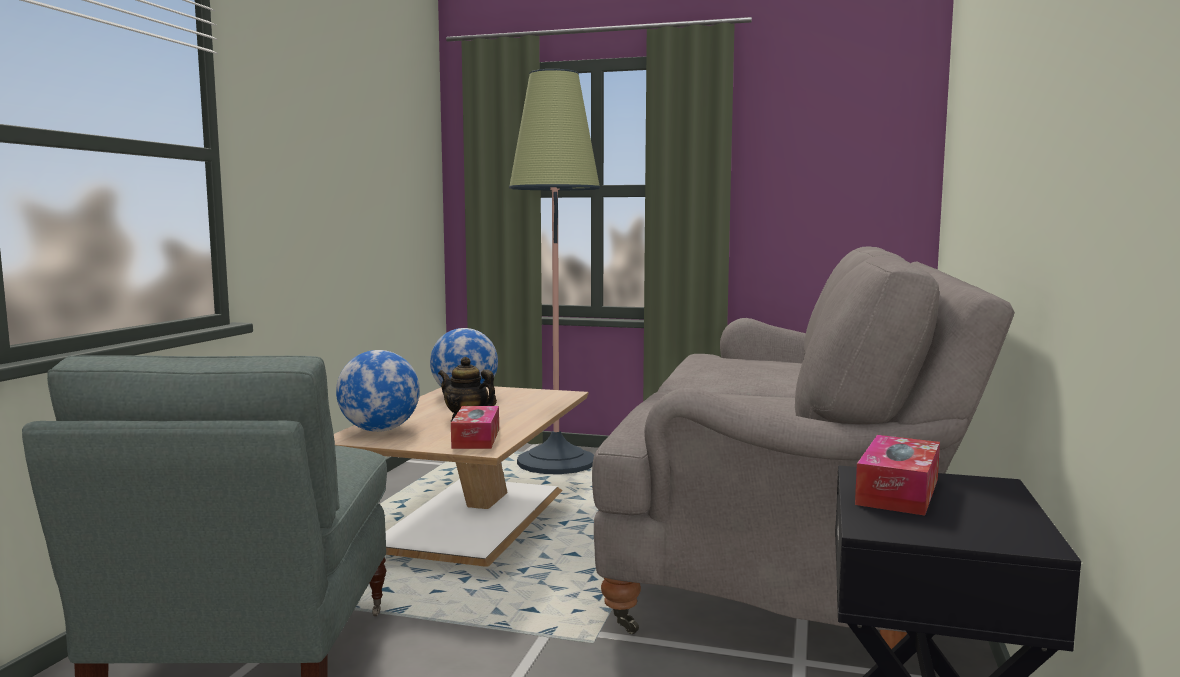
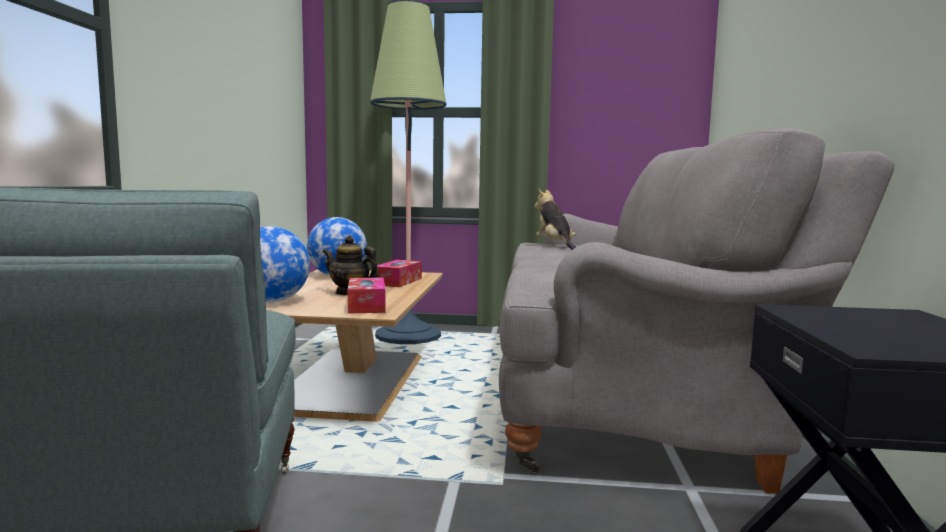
camera: 10 degrees left, 0 degrees up
tissue box [855,435,940,516] -> tissue box moved to [377,260,422,287]
none -> plush toy [535,189,576,250]

